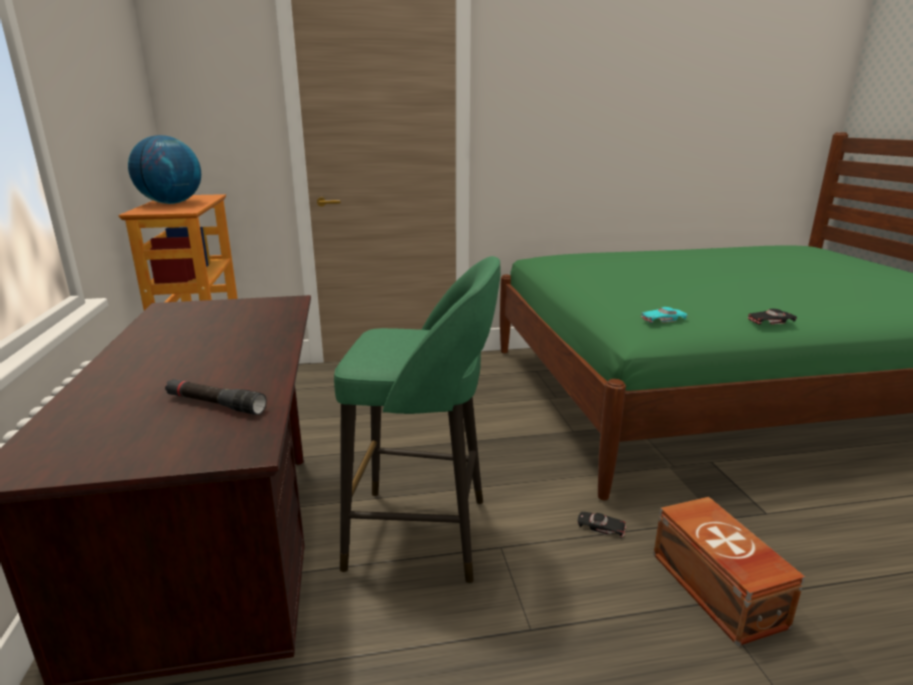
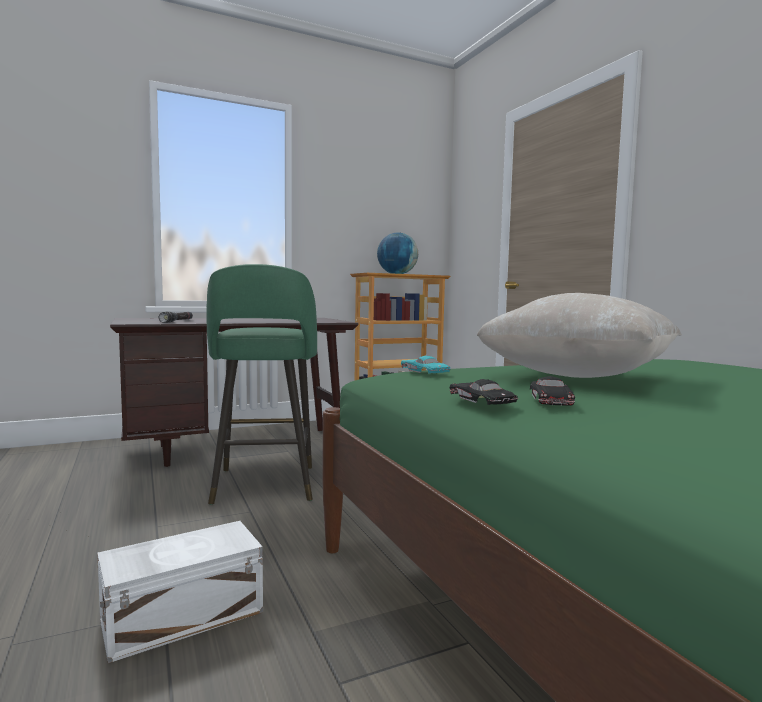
camera: 75 degrees right, 15 degrees down
black toy car [578,512,626,538] -> black toy car moved to [530,376,575,406]
brown storage box [653,497,805,646] -> white storage box [97,521,263,663]
none -> beige pillow [477,293,682,378]

